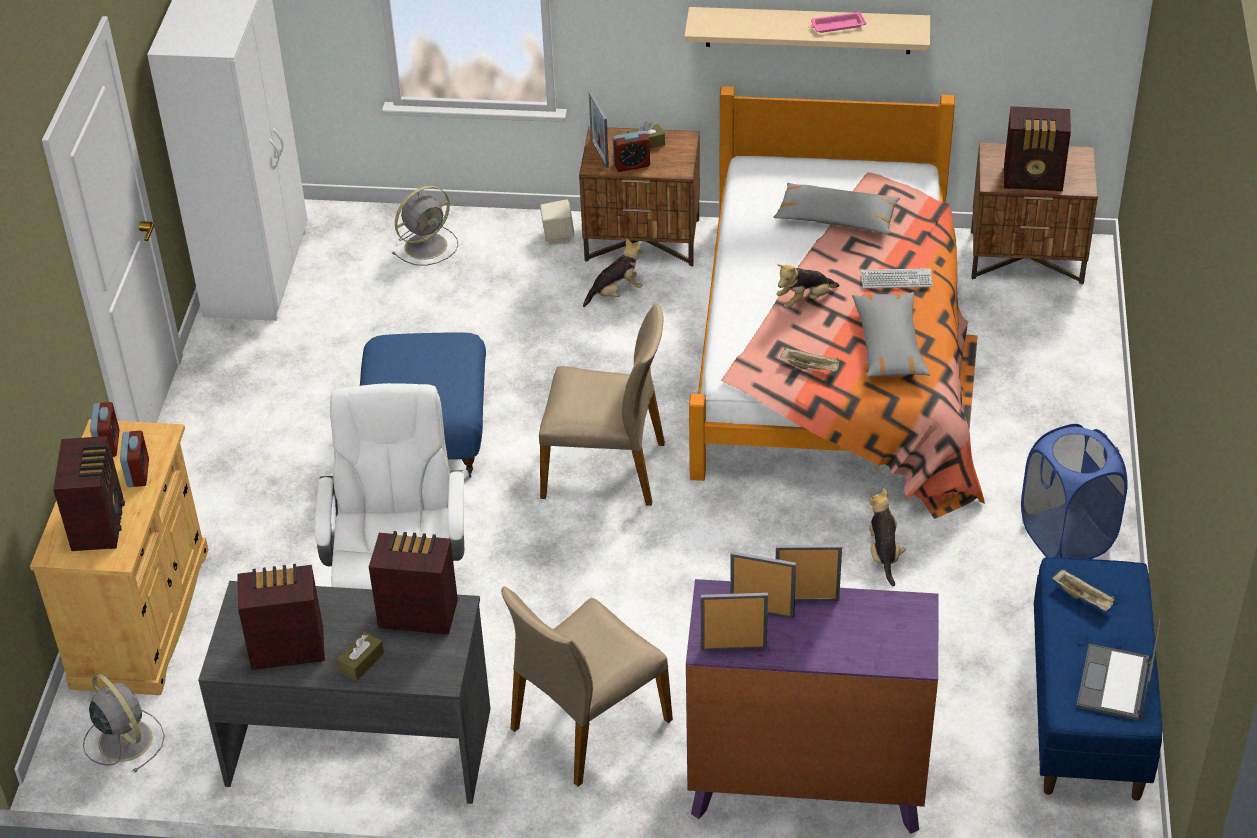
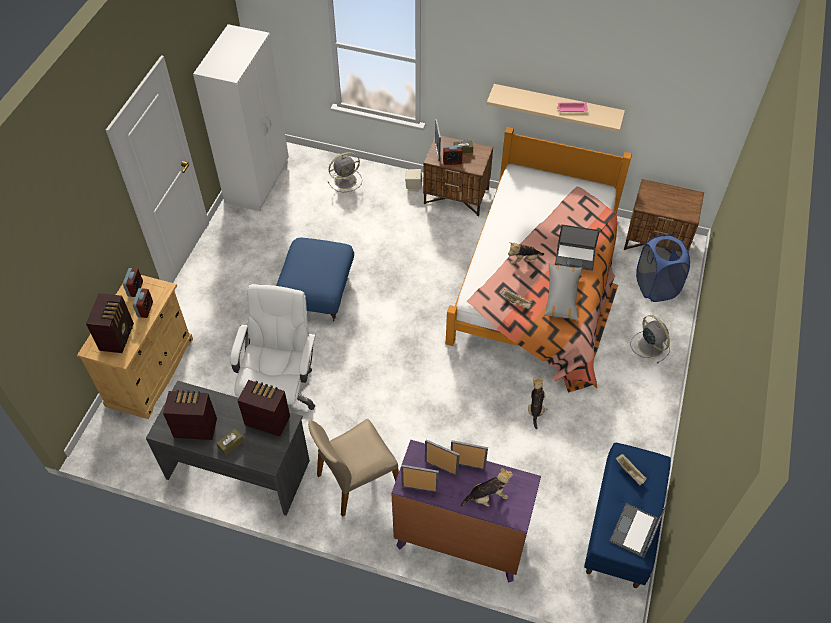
camera: 10 degrees right, 10 degrees up
grey fan [83,673,165,773] -> grey fan moved to [631,315,670,363]
beige chair [539,303,665,506] -> none
plush toy [583,238,642,307] -> plush toy moved to [461,467,513,507]
grey pillow [774,183,900,234] -> none
keyboard [861,268,933,289] -> laptop [555,224,600,271]
radio [1004,106,1071,191] -> none
blue laundry basket [1021,424,1128,559] -> blue laundry basket moved to [636,234,690,302]

